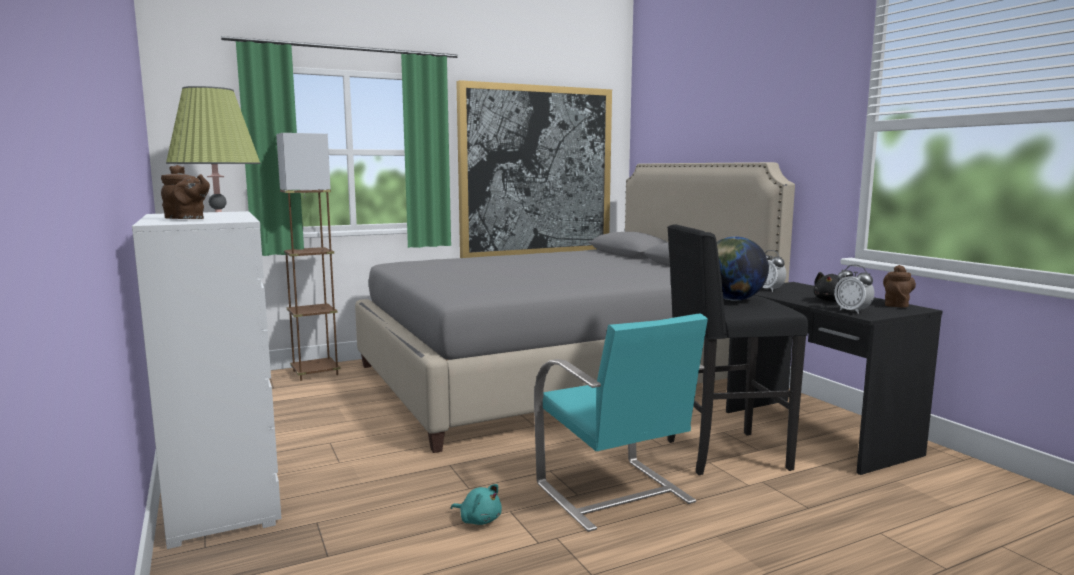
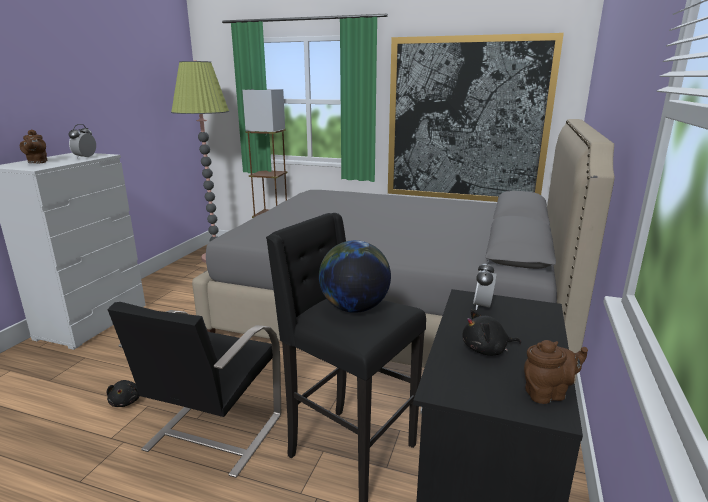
camera: 45 degrees right, 10 degrees up
turquoise plush toy [451,484,502,525] -> black plush toy [107,380,140,407]
turquoise chair [534,313,708,532] -> black chair [107,302,281,478]
alarm clock [834,265,874,314] -> alarm clock moved to [68,124,96,158]

